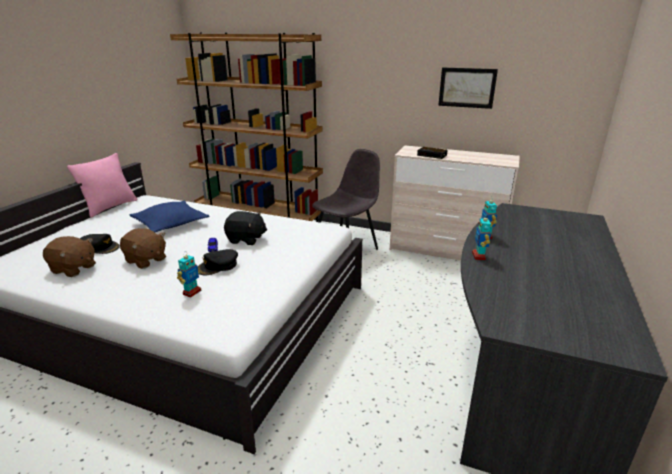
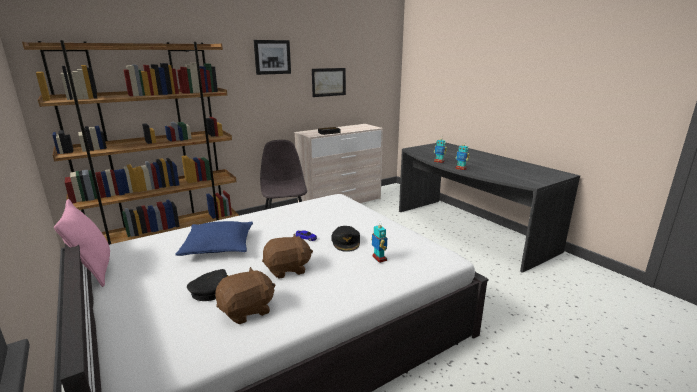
camera: 55 degrees left, 5 degrees down
black plush toy [224,211,267,245] -> none
none -> picture [254,40,291,75]

